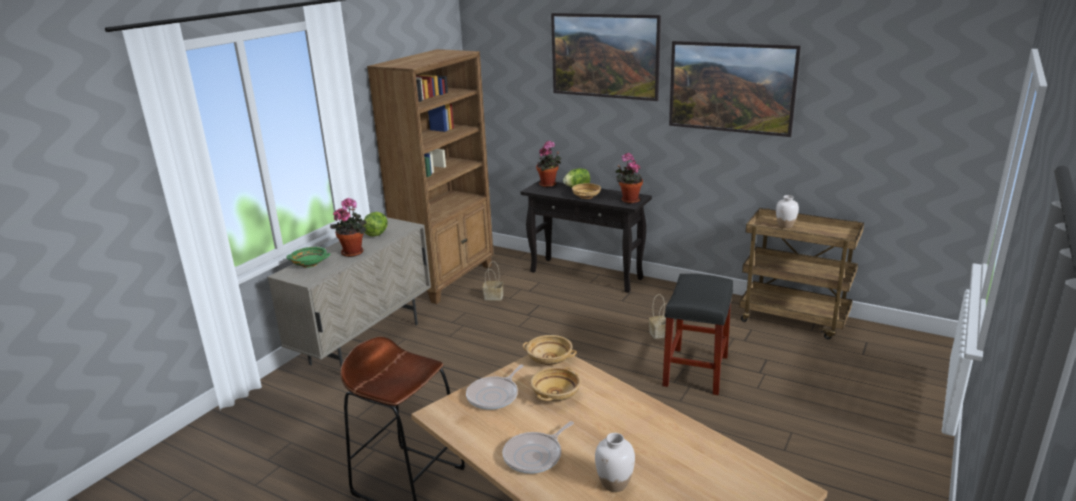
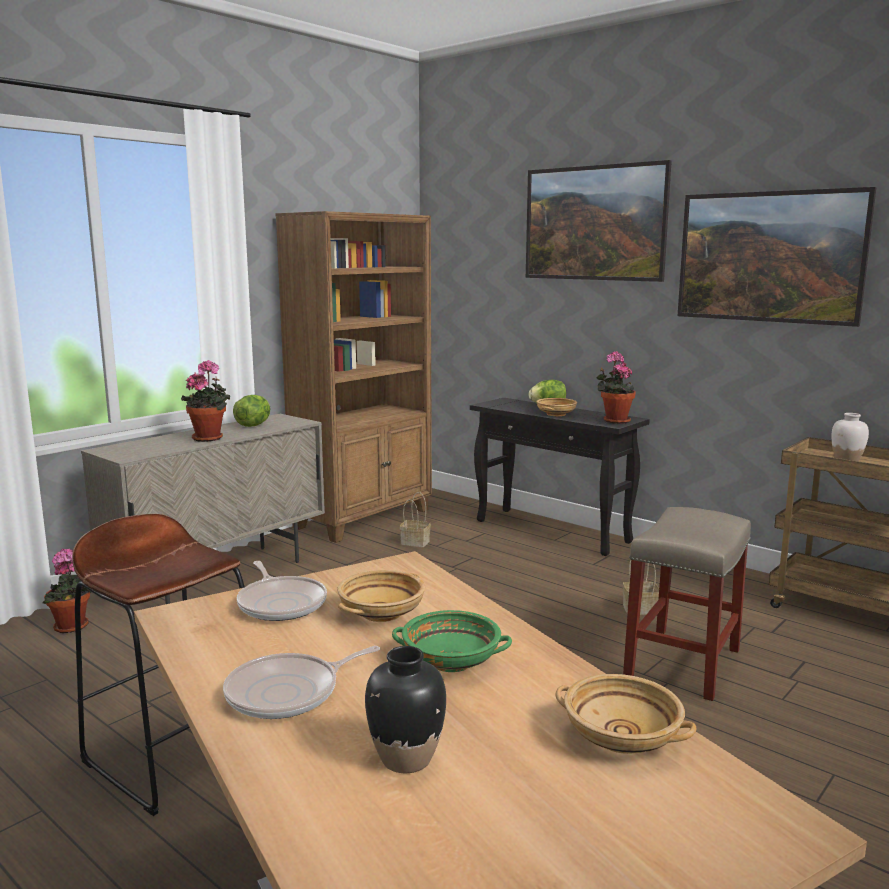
camera: 10 degrees right, 10 degrees down
green bowl [287,247,330,268] -> green bowl moved to [392,610,512,672]
frying pan [466,365,524,410] -> frying pan turned 75 degrees counterclockwise [237,561,327,621]
beige bowl [522,335,577,365] -> beige bowl moved to [555,674,696,754]
potted plant [536,141,561,187] -> potted plant moved to [42,548,91,633]
white vase [595,433,635,492] -> black vase [365,646,446,773]
black stool [662,274,733,395] -> beige stool [623,507,751,701]

